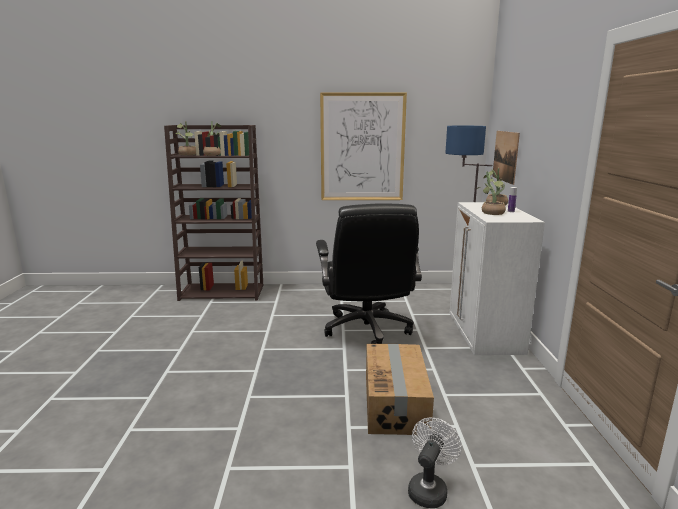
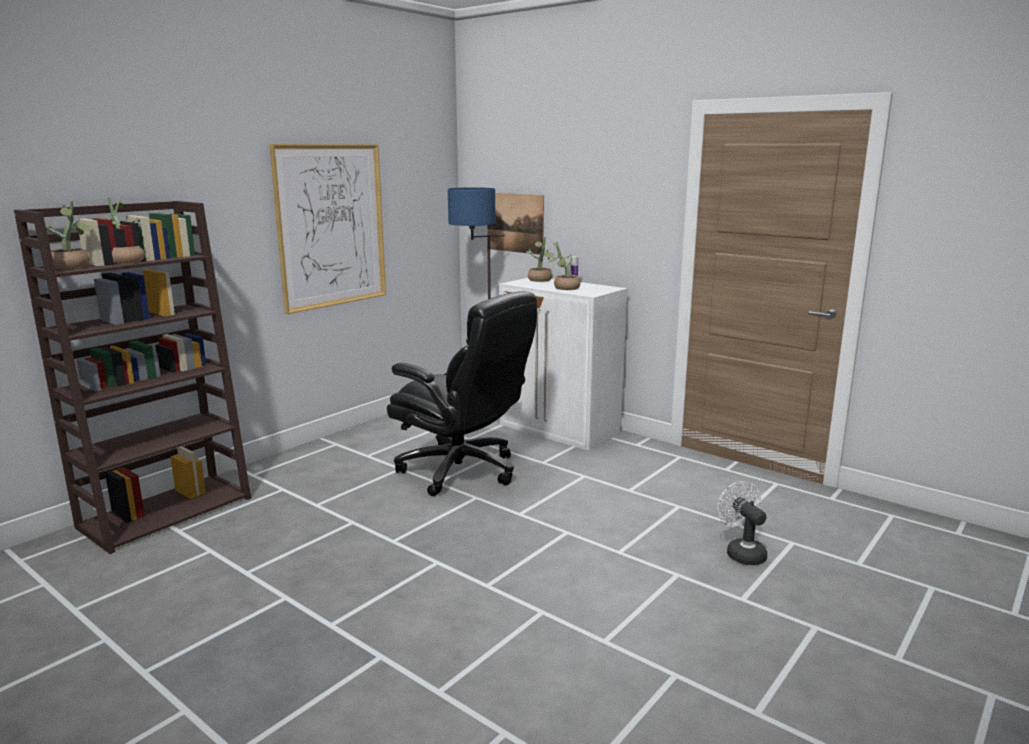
camera: 50 degrees left, 0 degrees up
cardboard box [366,344,434,435] -> none

